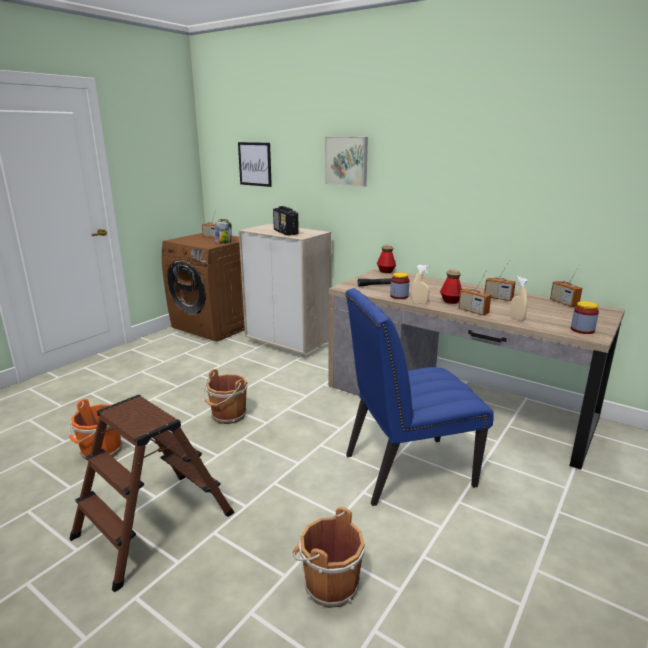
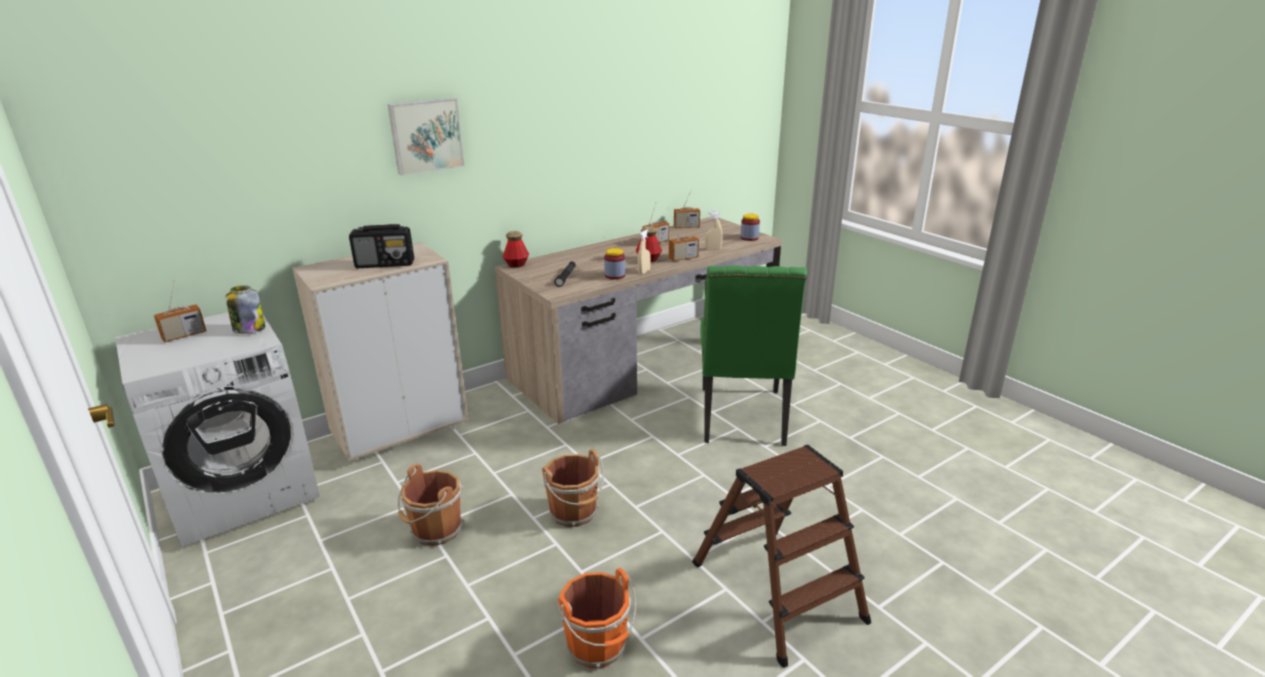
camera: 70 degrees left, 5 degrees up
brown washing machine [162,233,245,342] -> white washing machine [115,312,320,547]
picture [238,142,272,187] -> none
brown bucket [292,507,365,608] -> brown bucket moved to [398,464,464,546]
blue chair [346,288,494,506] -> green chair [700,266,807,446]

